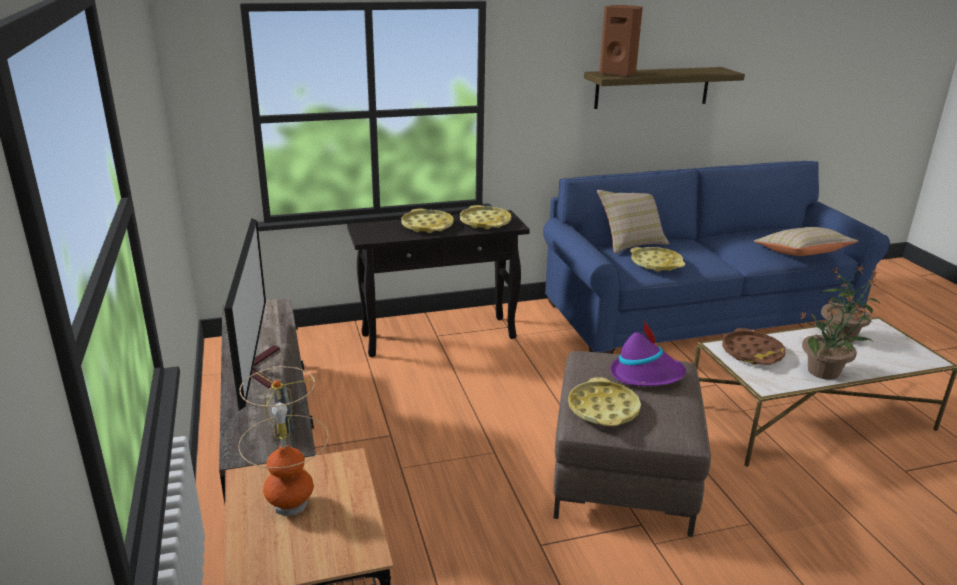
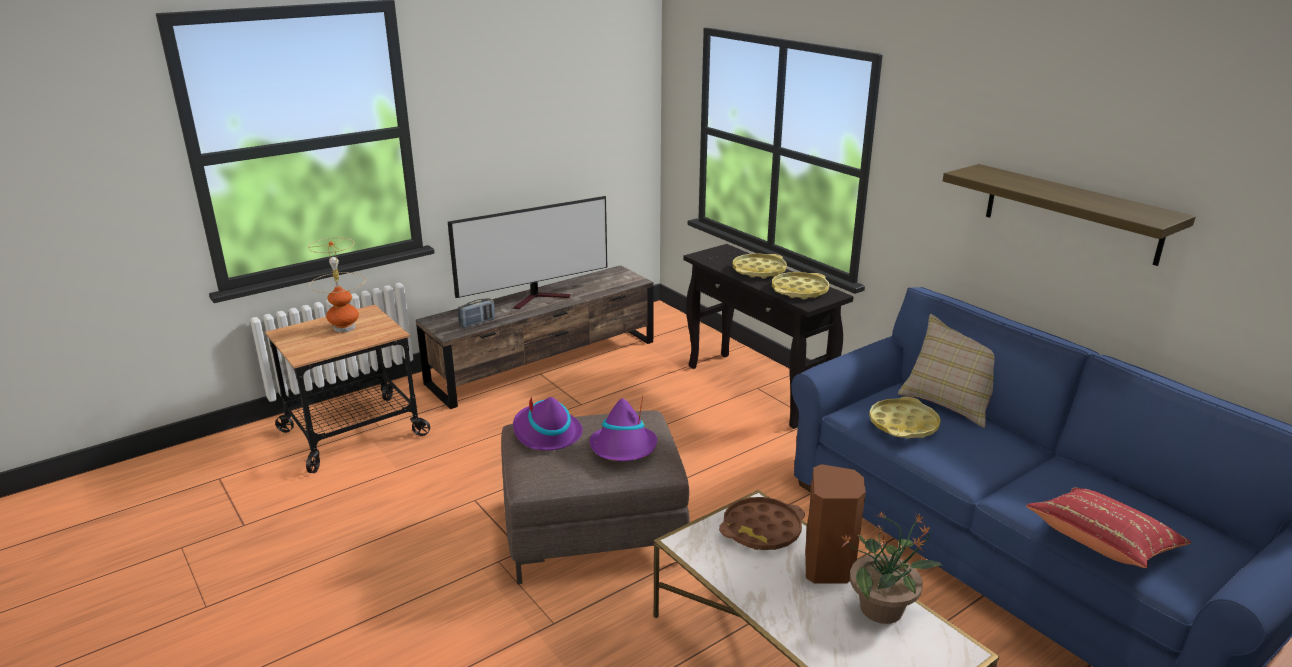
camera: 70 degrees right, 0 degrees up
yellow tray [568,377,641,426] -> purple hat [513,397,583,450]
brown speaker [599,5,643,77] -> brown speaker moved to [805,464,866,584]
beige pillow [754,227,858,256] -> red pillow [1026,487,1191,568]
potted plant [800,301,872,380] -> none

